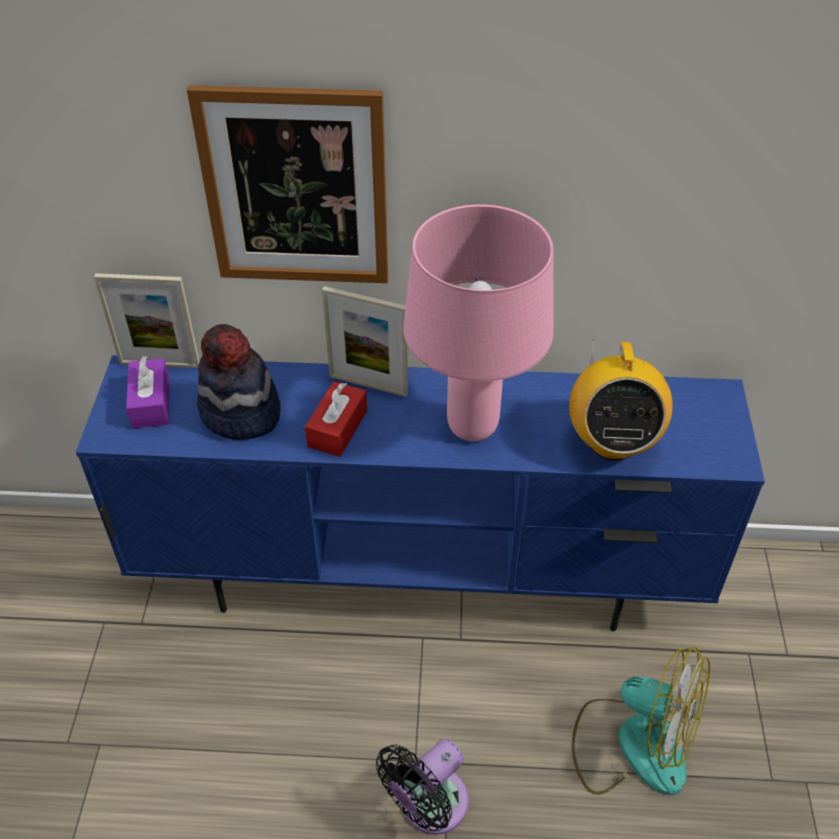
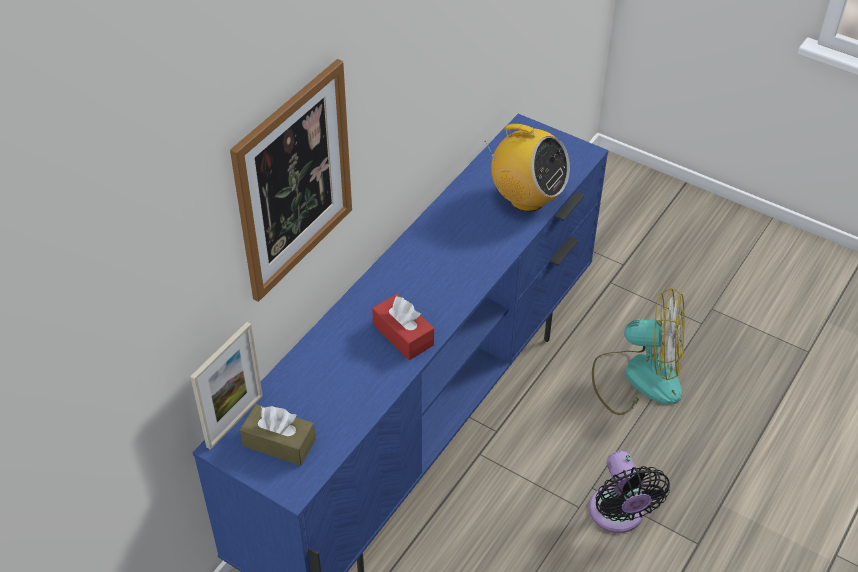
camera: 60 degrees left, 0 degrees up
purple tissue box [126,356,169,429] -> brown tissue box [240,404,316,466]
hat [197,324,281,440] -> none
picture frame [322,286,408,397] -> none
pink table lamp [403,204,553,441] -> none
fan [571,647,710,795] -> fan turned 45 degrees clockwise [592,288,684,415]

